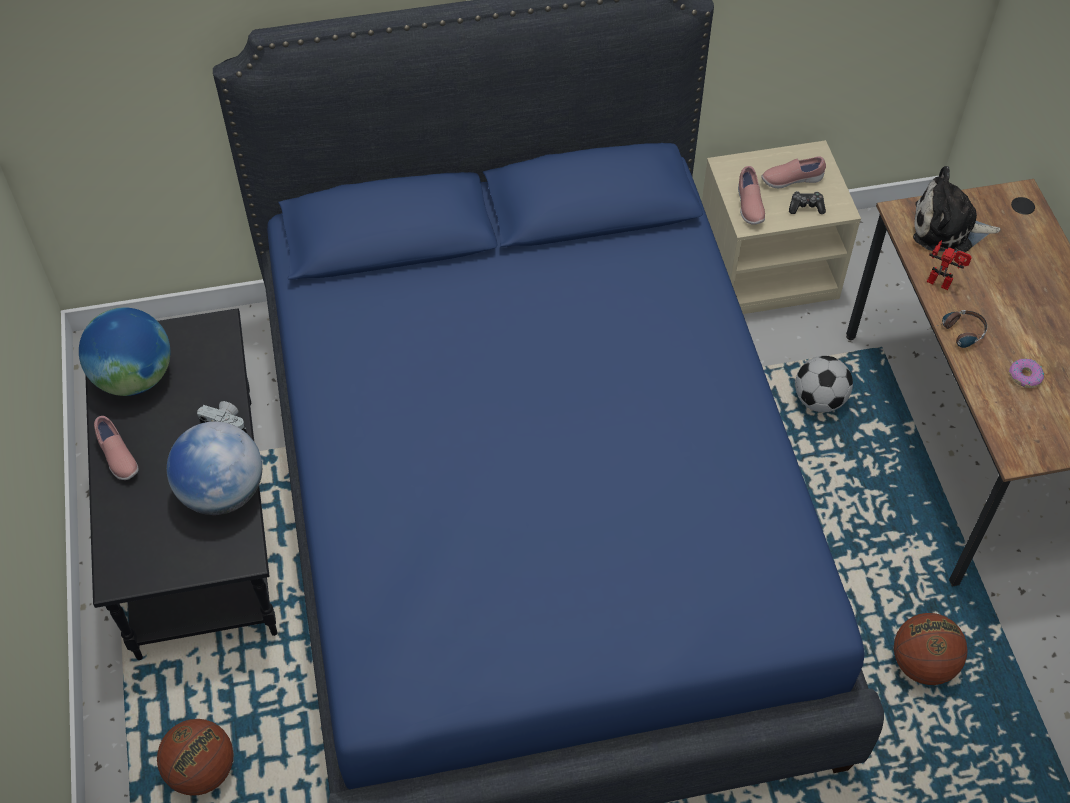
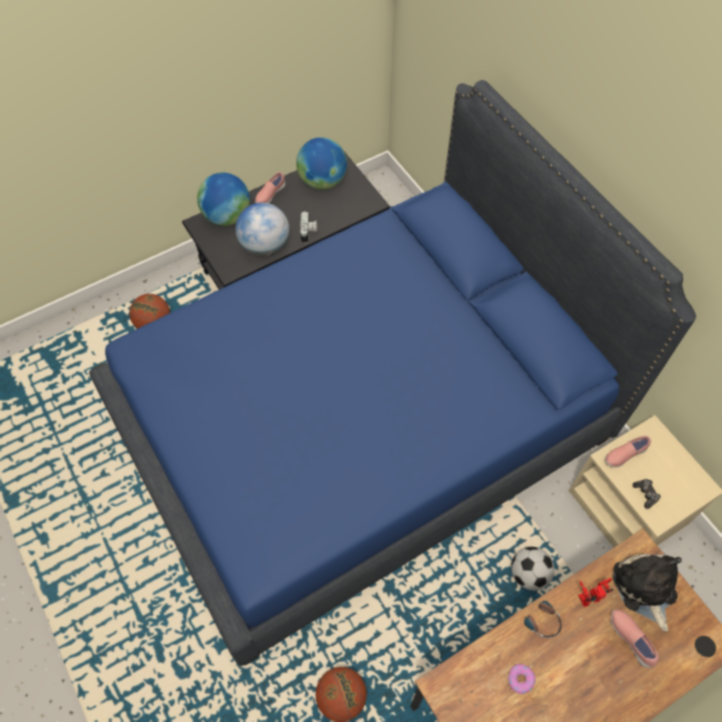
camera: 70 degrees right, 5 degrees up
pink shoe [761,156,826,188] -> pink shoe moved to [611,610,659,668]
toy robot [927,240,972,290] -> toy robot turned 120 degrees counterclockwise [578,578,613,607]
none -> globe [197,173,250,226]

